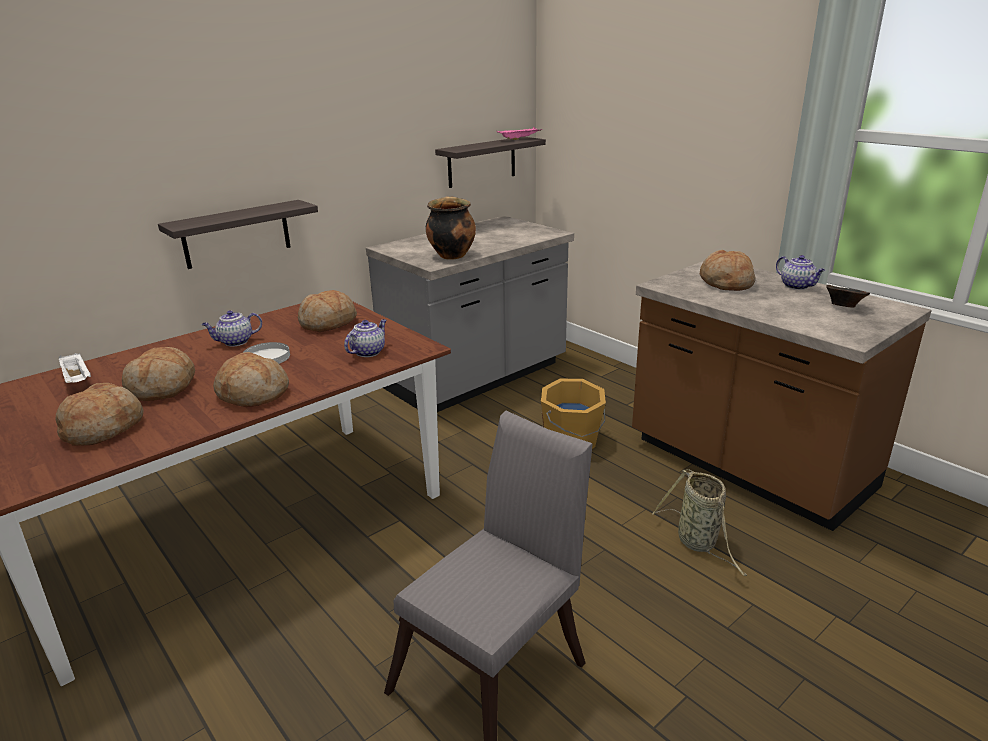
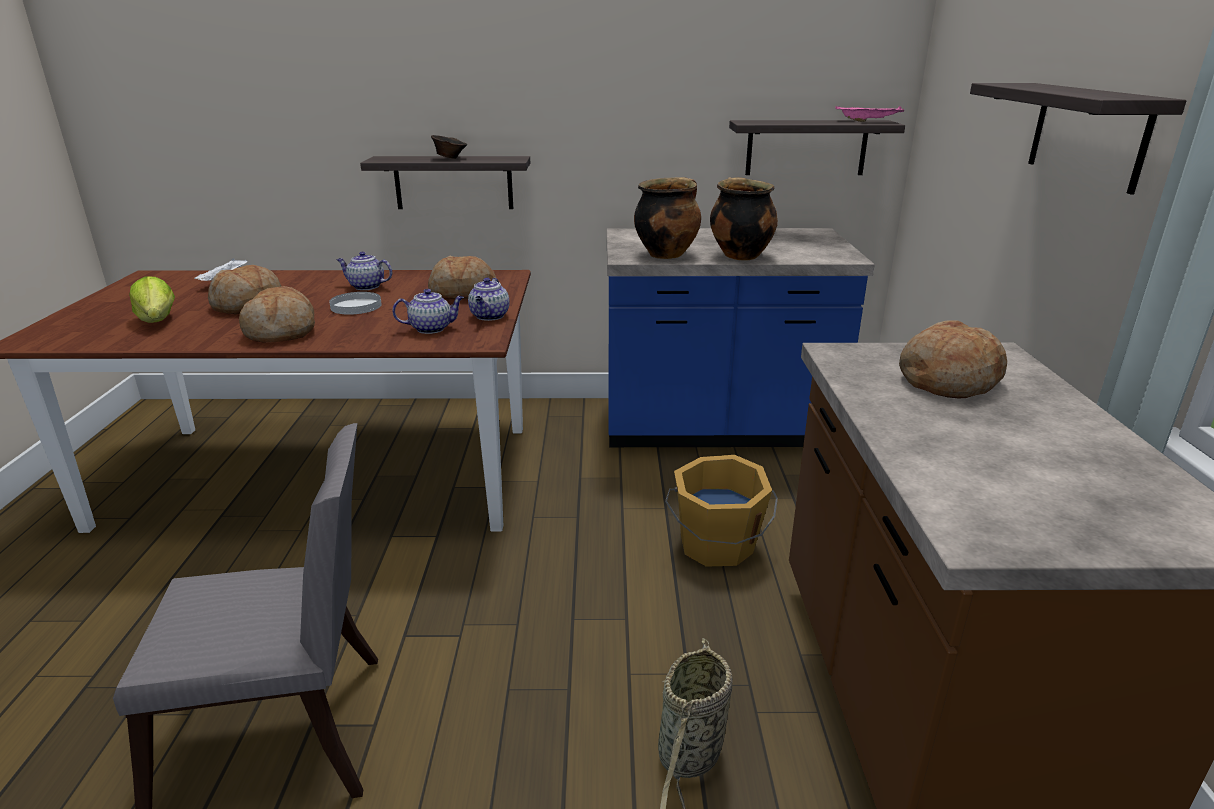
camera: 40 degrees right, 0 degrees up
bread [55,383,143,446] -> lettuce [130,276,175,323]
grey counter [366,216,574,412] -> blue counter [607,228,875,447]
teapot [776,255,825,290] -> teapot moved to [468,278,509,321]
brown bowl [826,285,870,308] -> brown bowl moved to [431,135,467,159]
none -> cooking pot [710,177,778,260]
none -> shelf [970,83,1186,195]

